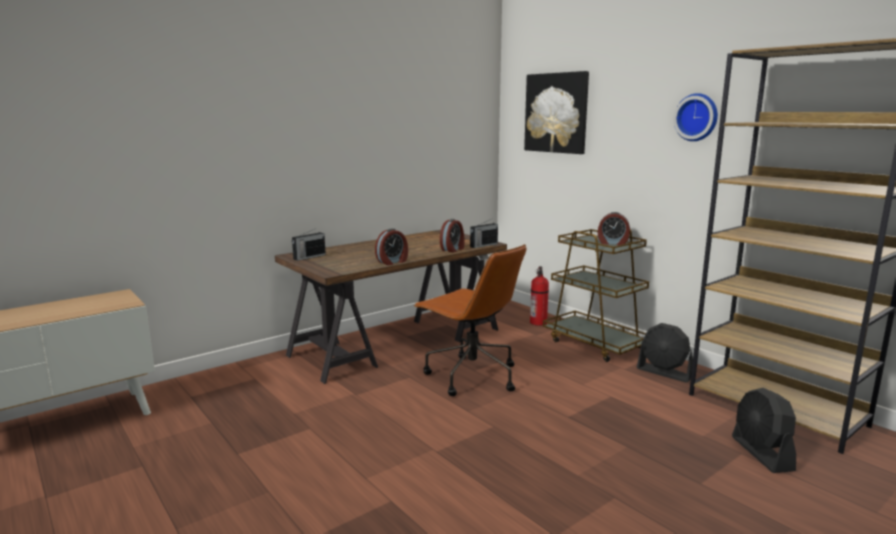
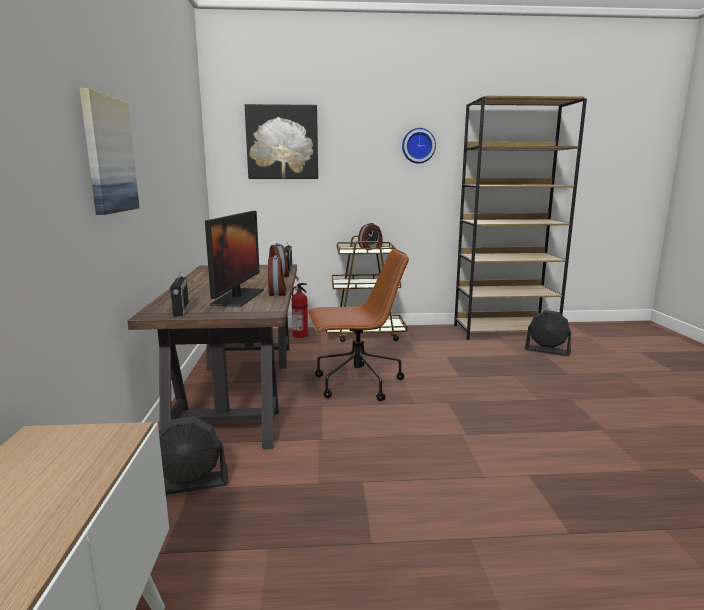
camera: 55 degrees left, 0 degrees up
black fan [637,323,693,383] -> black fan moved to [159,416,228,495]
none -> picture [79,88,140,215]
none -> monitor [205,211,264,307]

